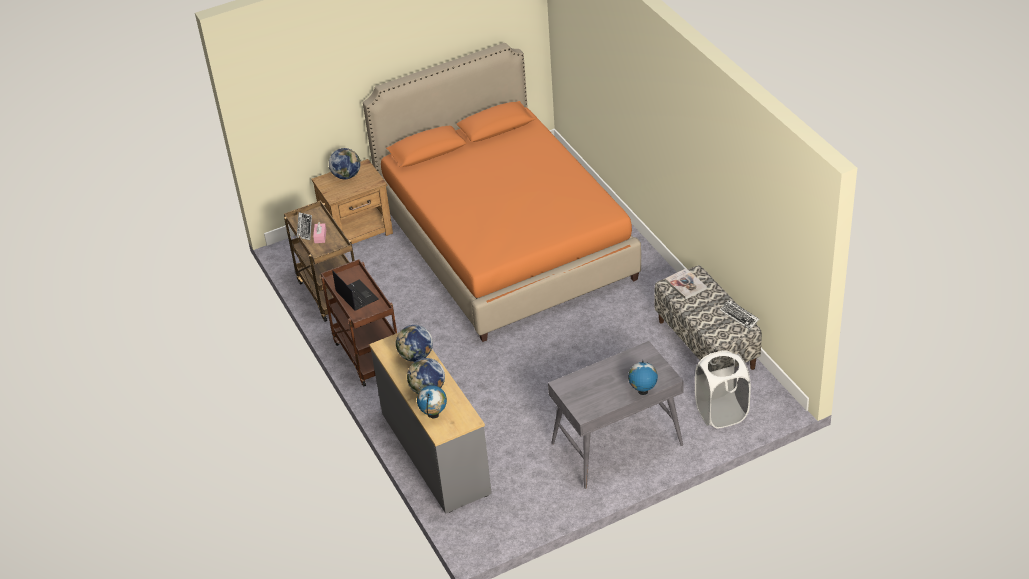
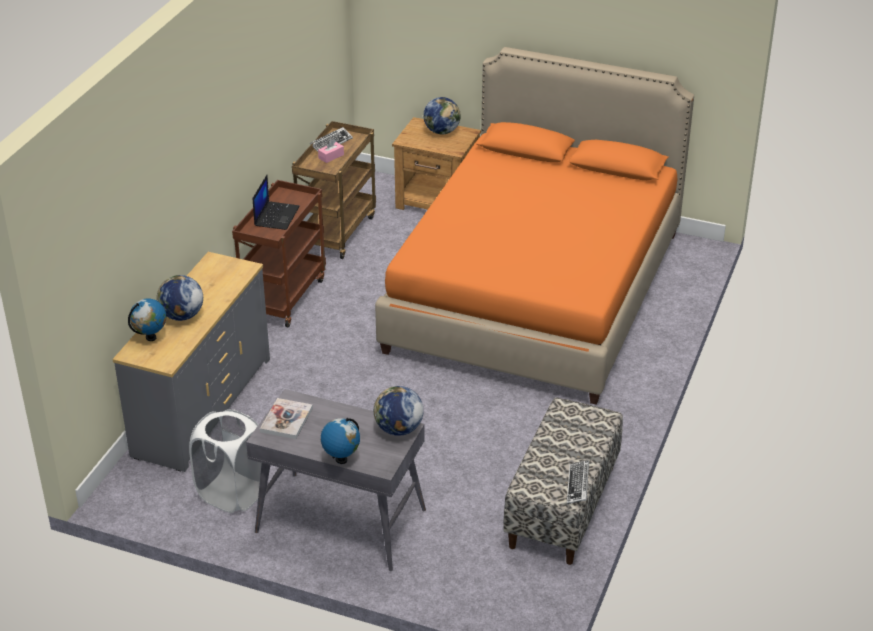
camera: 45 degrees right, 5 degrees down
globe [396,325,433,362] -> globe moved to [374,386,424,436]
book [665,268,707,300] -> book moved to [260,398,313,439]
white laundry basket [695,350,751,429] -> white laundry basket moved to [189,409,262,513]

